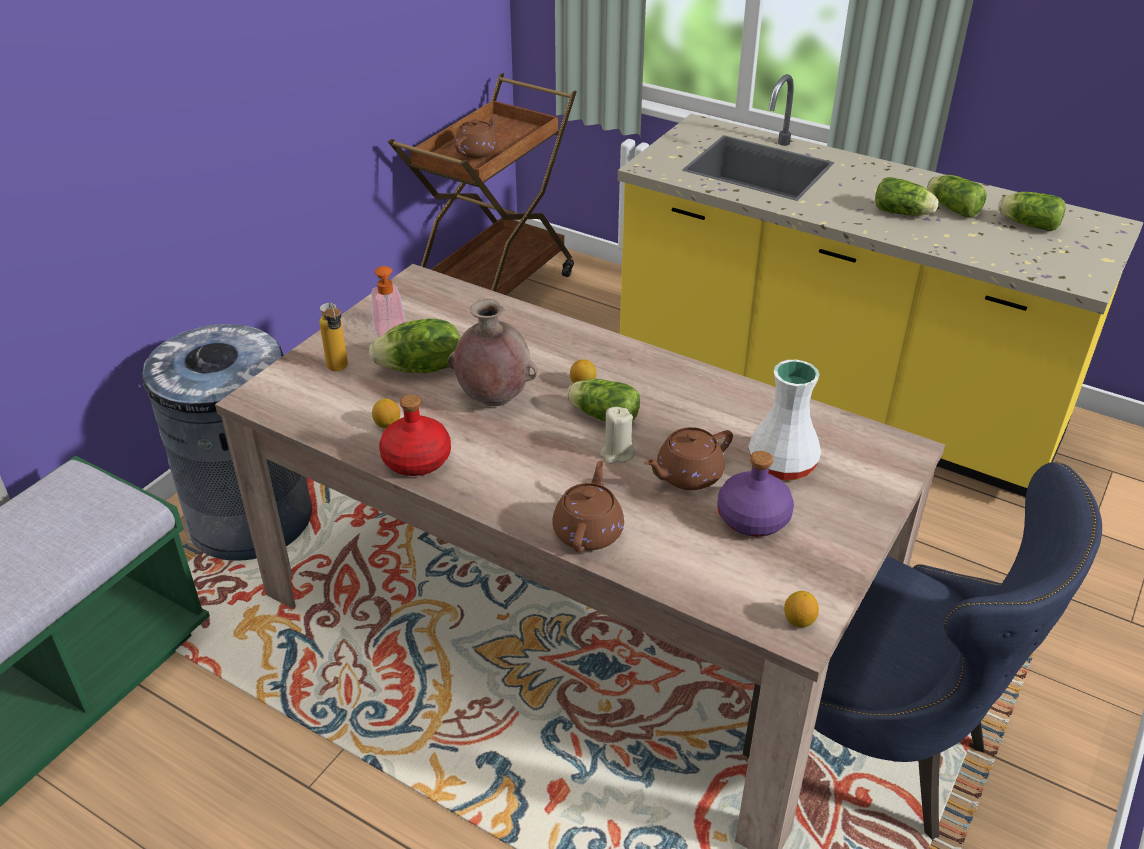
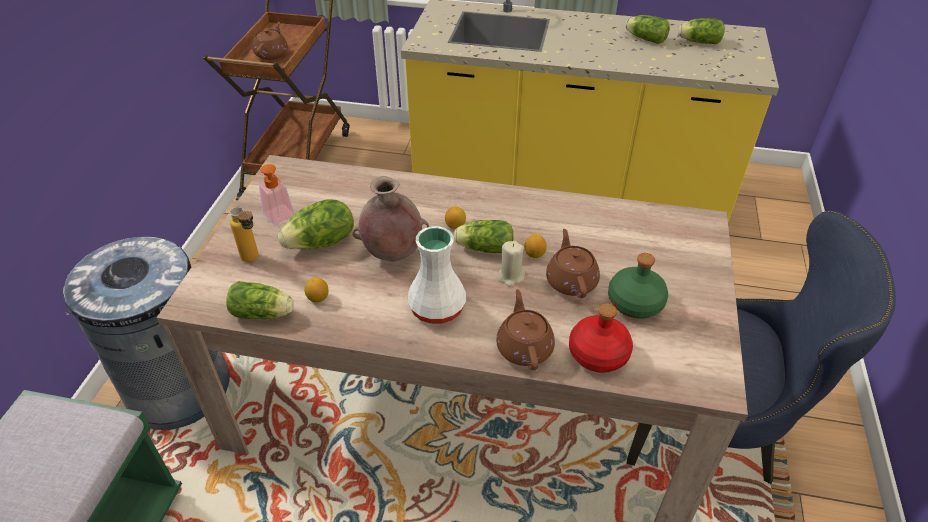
camera: 20 degrees left, 5 degrees up
red bottle [379,395,451,476] -> red bottle moved to [569,303,633,373]
brown teapot [644,427,733,490] -> brown teapot turned 135 degrees clockwise [546,229,600,298]
purple bottle [717,451,794,537] -> green bottle [608,253,668,319]
white vase [748,360,821,481] -> white vase moved to [407,226,466,324]
lemon [784,591,819,627] -> lemon moved to [524,234,547,258]
lettuce [875,177,939,216] -> lettuce moved to [226,281,294,319]

